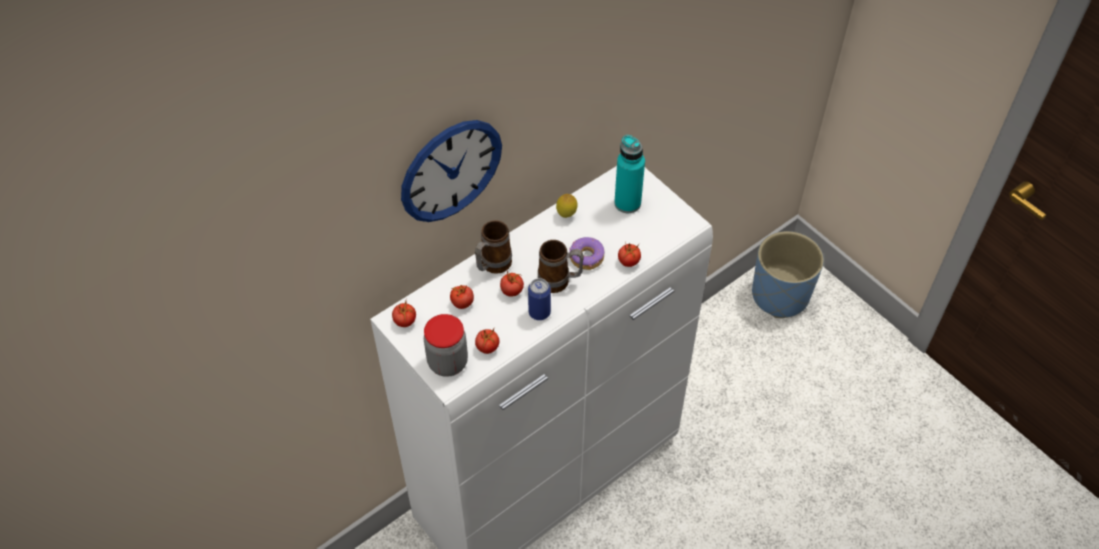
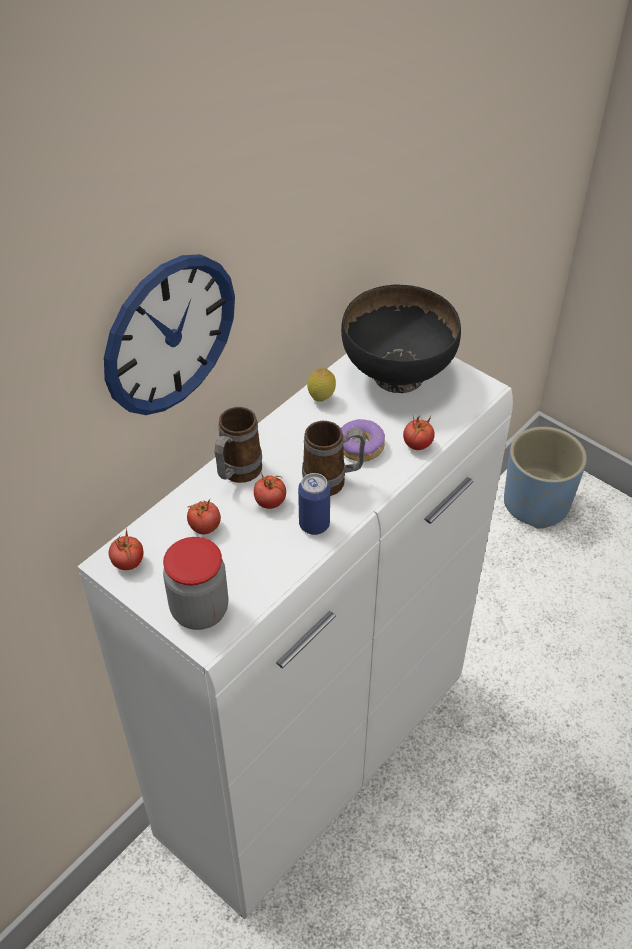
camera: 10 degrees left, 5 degrees down
tomato [475,329,500,354] -> none
turquoise bottle [614,135,645,213] -> black bowl [341,285,461,393]

